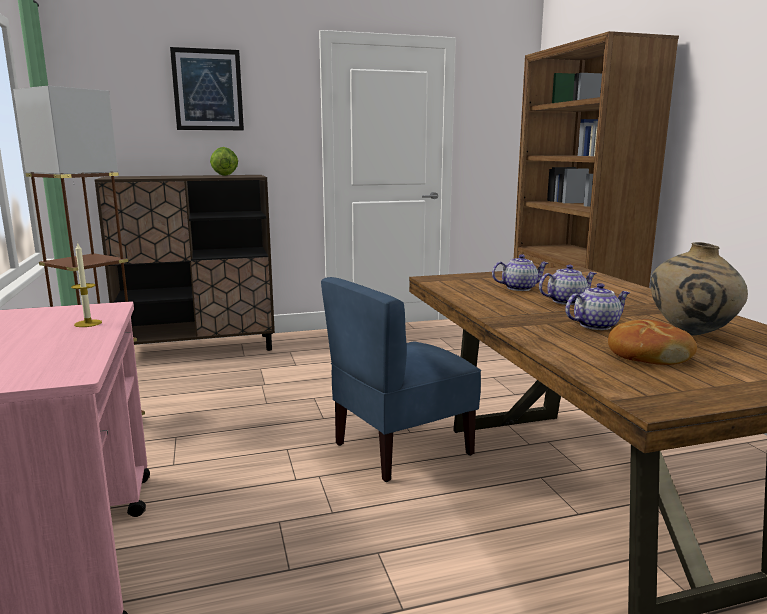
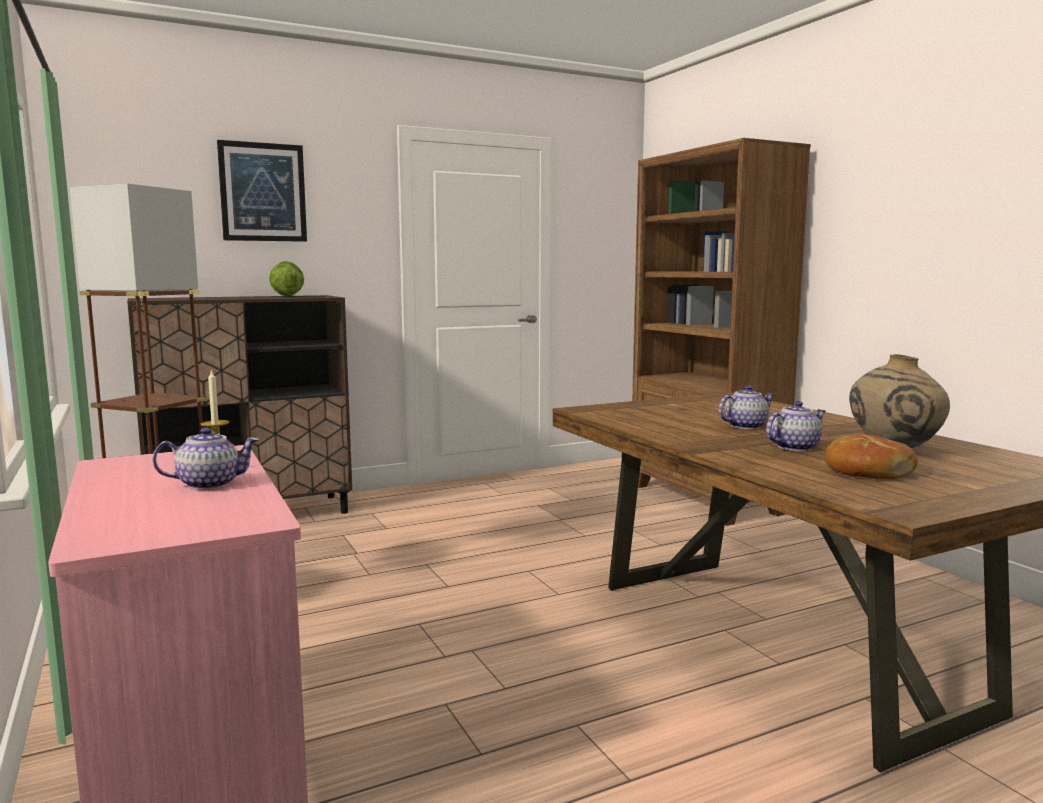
camera: 10 degrees left, 5 degrees down
blue chair [321,277,481,482] -> none
teapot [492,254,549,291] -> teapot moved to [152,427,259,490]

